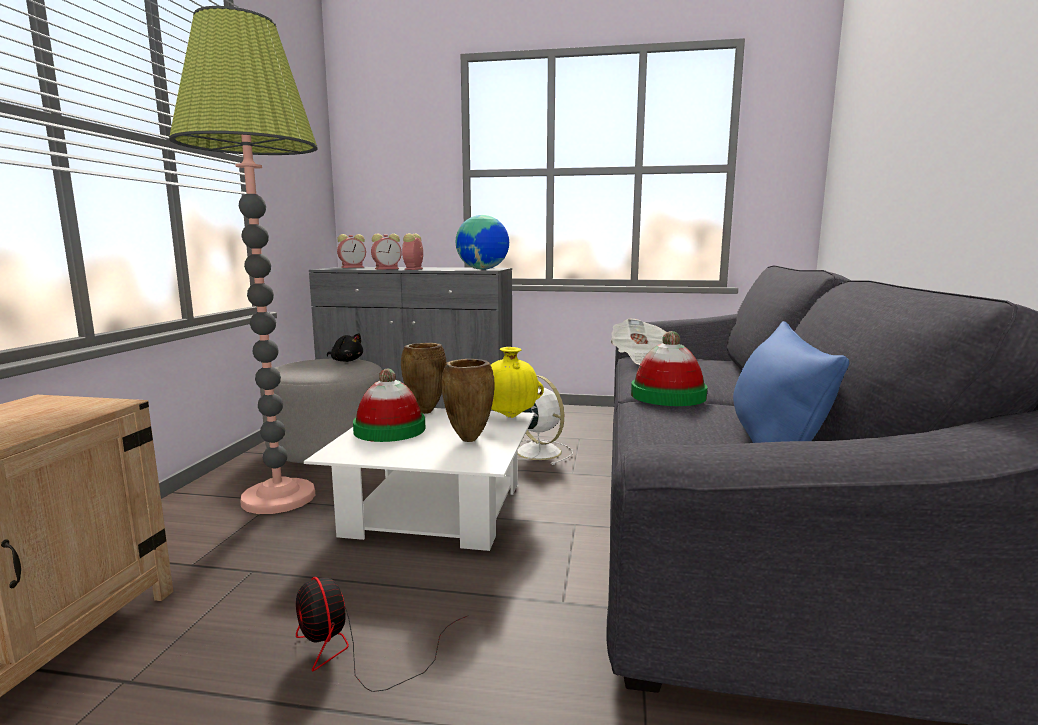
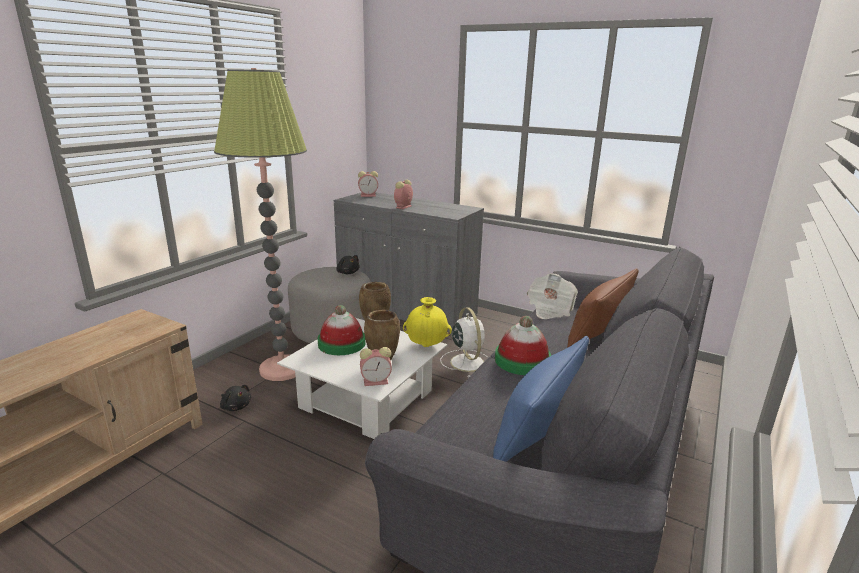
camera: 20 degrees right, 10 degrees up
fan [296,577,467,692] -> none
alarm clock [371,233,402,270] -> alarm clock moved to [360,347,392,386]
globe [455,215,509,270] -> none
none -> black plush toy [220,385,251,411]
none -> brown pillow [567,268,638,348]

